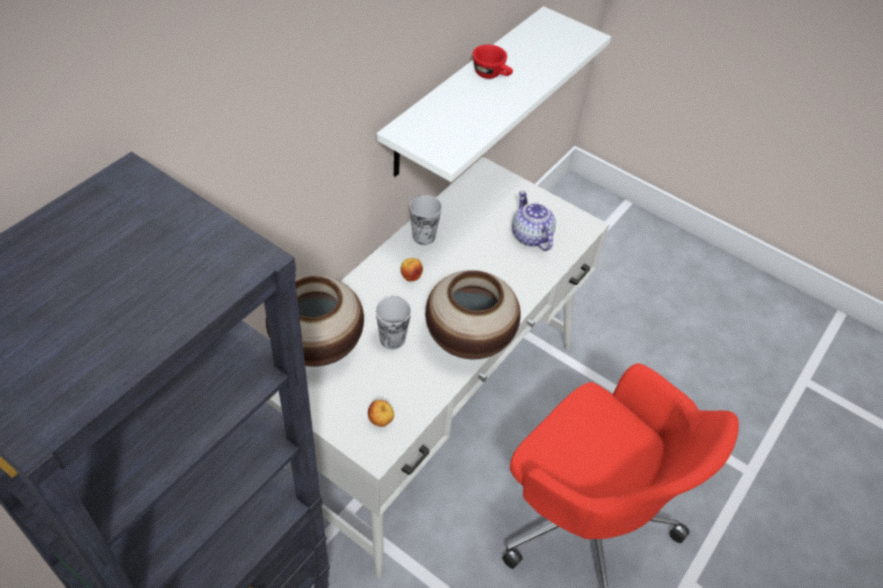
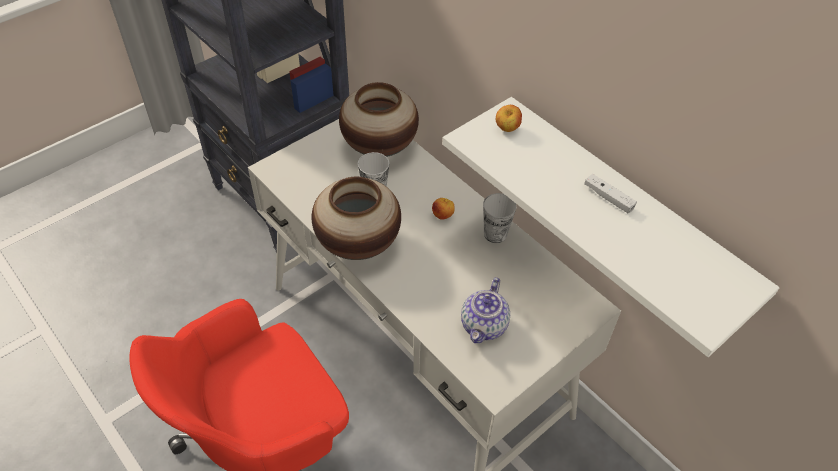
camera: 105 degrees right, 0 degrees up
apple [368,400,394,427] -> apple moved to [496,105,522,132]
red cup [472,44,513,79] -> white game controller [584,174,637,214]
teapot [512,190,556,251] -> teapot turned 120 degrees clockwise [461,277,510,343]

